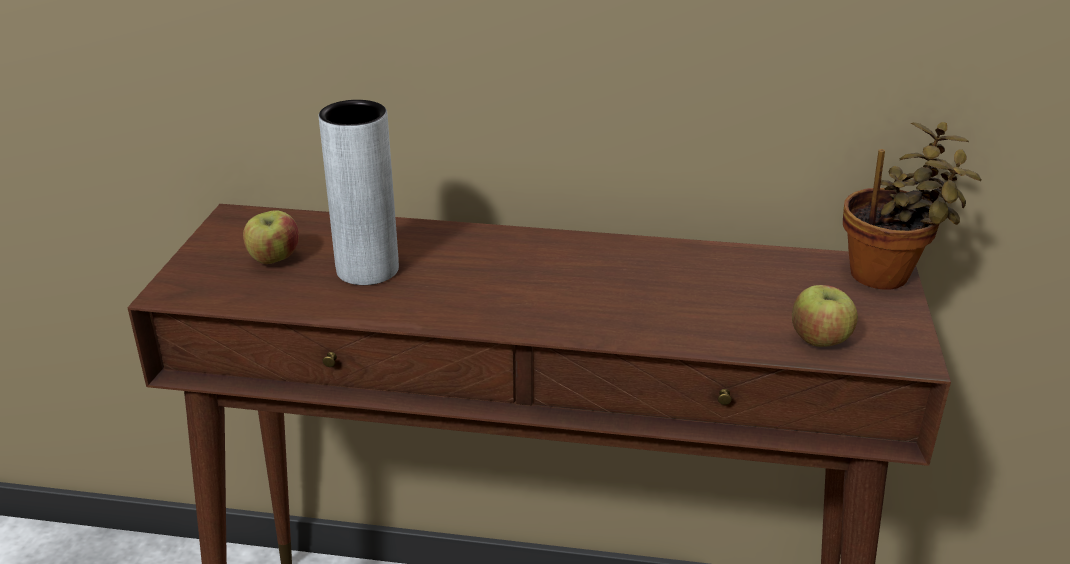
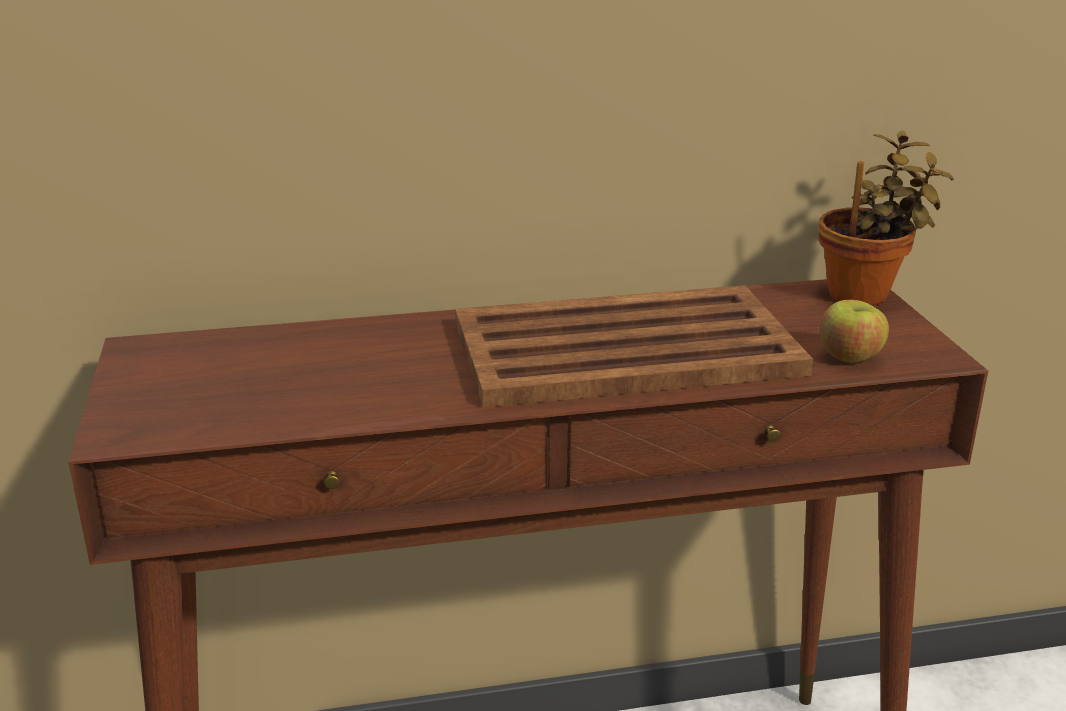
camera: 20 degrees left, 5 degrees down
apple [243,210,299,264] -> none
grey vase [319,100,399,285] -> none
none -> brown tray [455,285,813,408]

